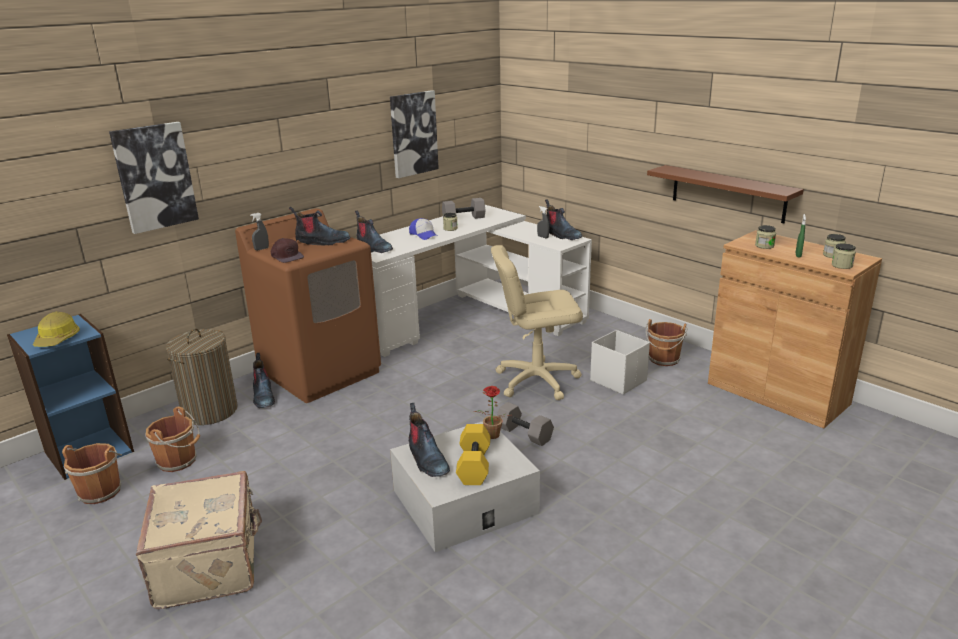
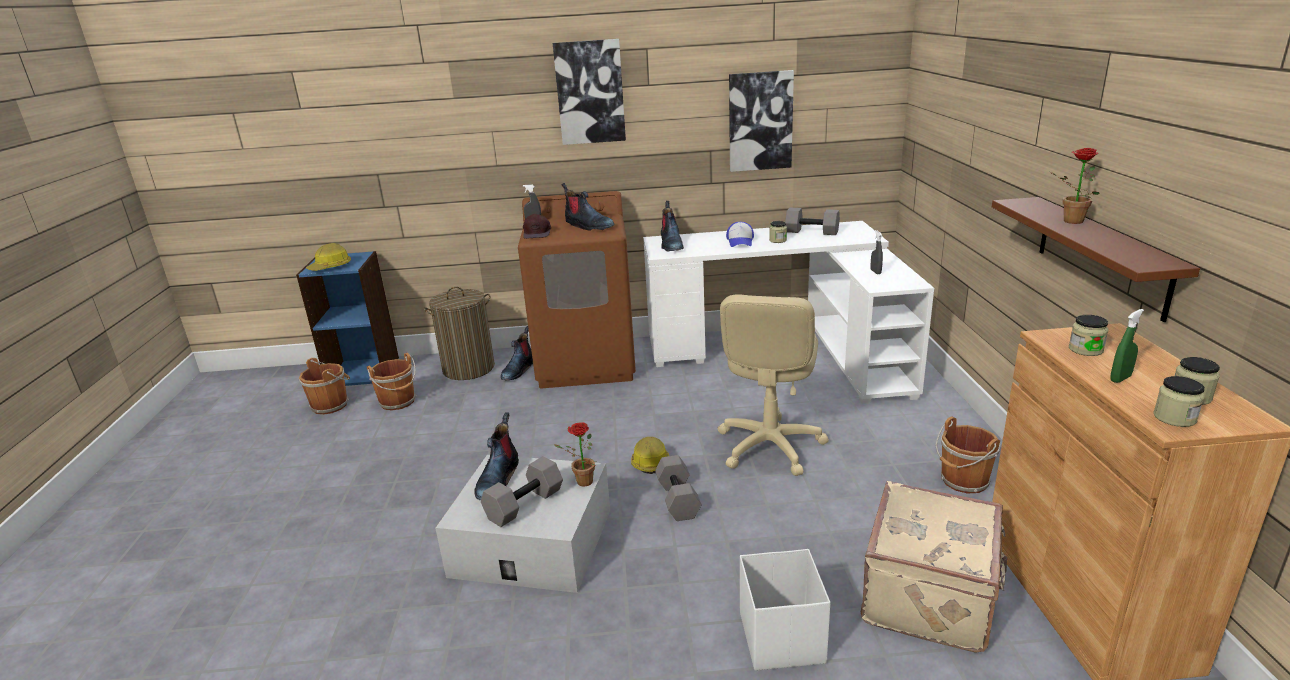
camera: 40 degrees right, 0 degrees up
picture [109,122,199,234] -> picture moved to [553,39,626,145]
beige suitcase [136,471,262,609] -> beige suitcase moved to [861,481,1007,653]
yellow dumbbell [456,424,491,485] -> grey dumbbell [481,456,563,527]
beige office chair [491,245,583,400] -> beige office chair turned 105 degrees counterclockwise [718,294,829,476]
boot [545,199,582,240] -> none
white storage box [590,330,650,395] -> white storage box moved to [740,549,830,671]
none -> hard hat [631,437,669,474]
none -> potted plant [1050,148,1100,224]

